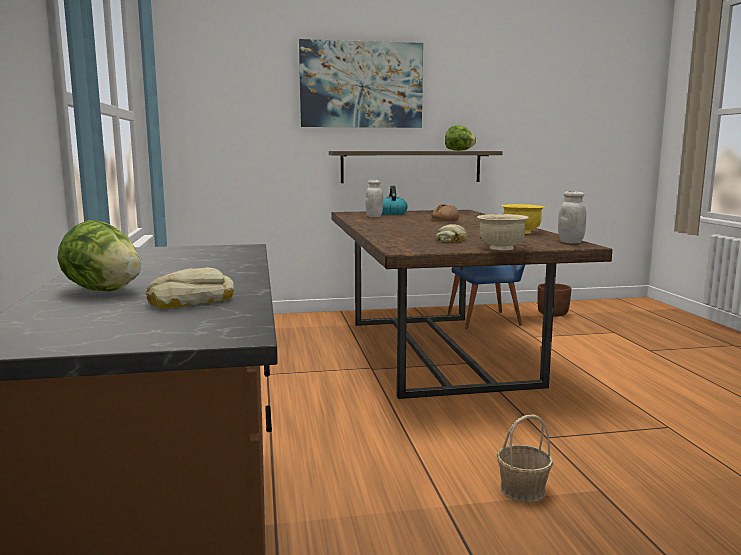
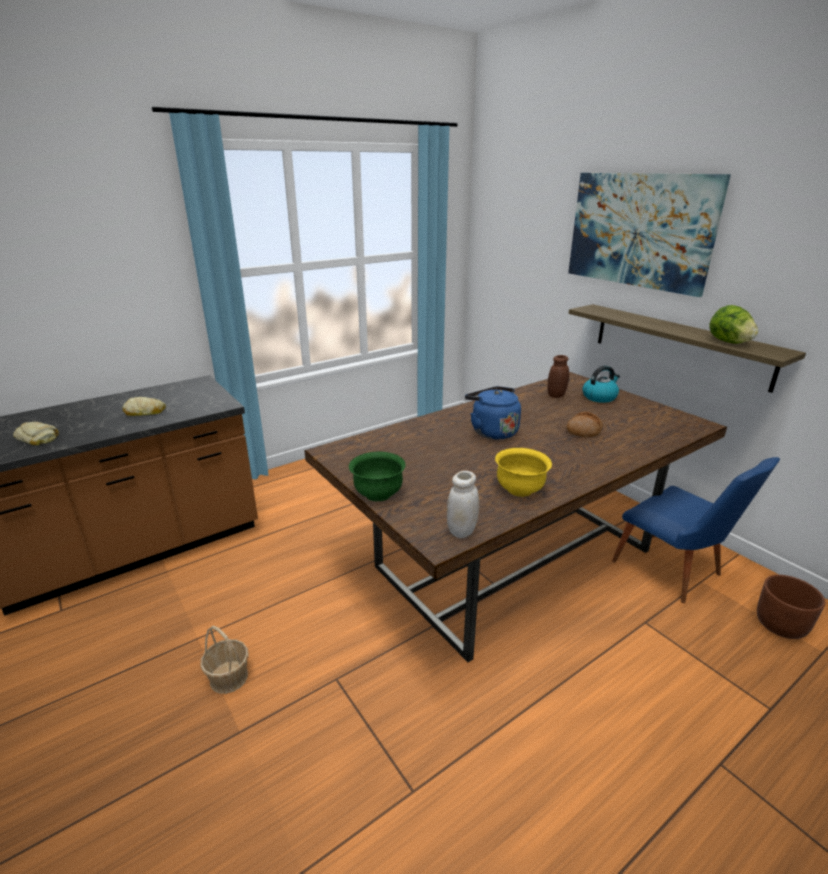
camera: 65 degrees right, 15 degrees up
lettuce [57,220,141,292] -> none
white jar [366,180,383,217] -> brown jar [547,355,569,398]
bread [436,224,467,242] -> bread moved to [122,397,166,416]
beige bowl [477,214,529,250] -> green bowl [349,452,406,501]
none -> blue kettle [465,386,521,440]

